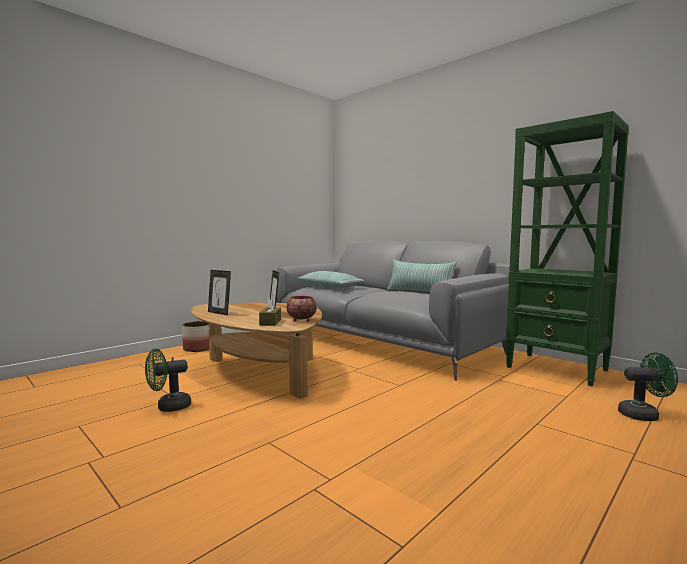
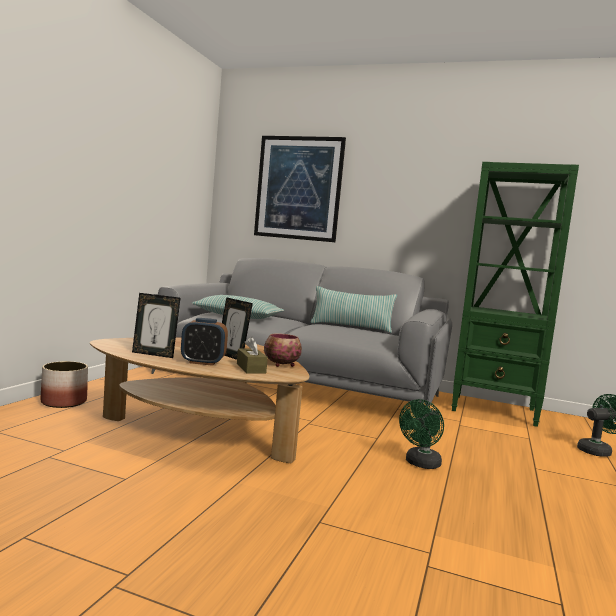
camera: 25 degrees left, 0 degrees up
green fan [145,349,191,412] -> green fan moved to [399,399,444,469]
none -> alarm clock [181,318,228,366]
none -> picture [254,136,346,242]

